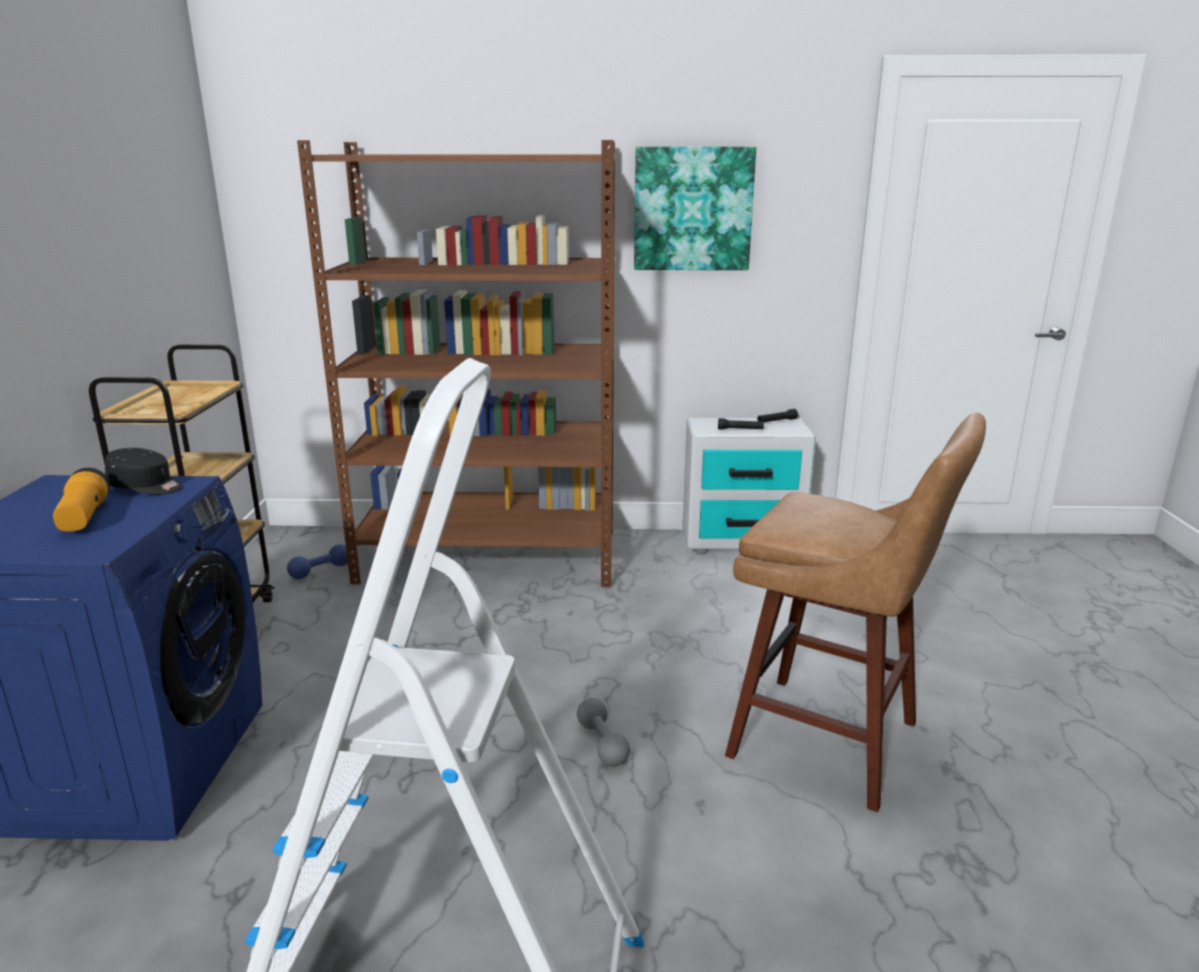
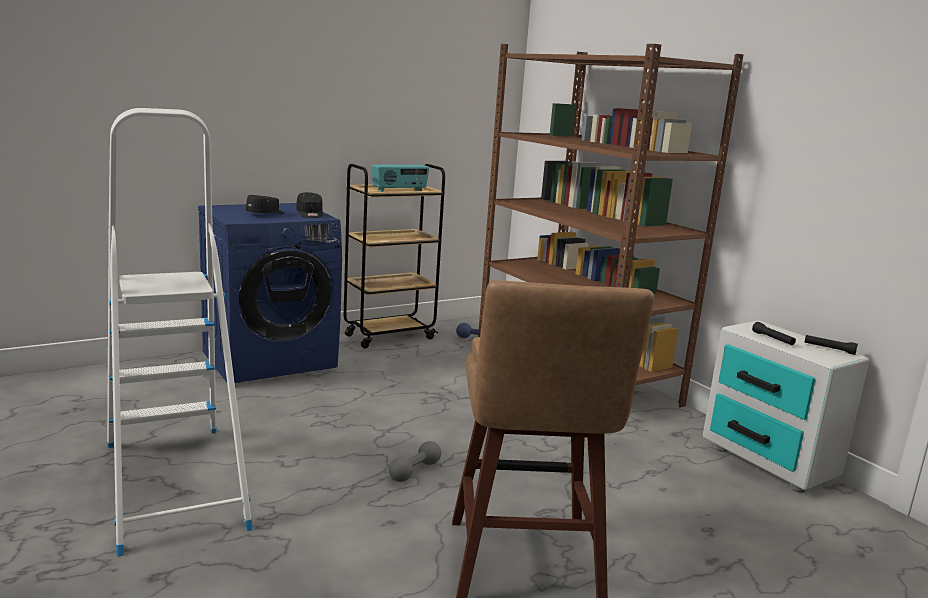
camera: 55 degrees right, 5 degrees down
flashlight [53,468,110,532] -> black cap [246,195,284,214]
picture [634,147,756,270] -> none
none -> radio [372,165,429,192]

